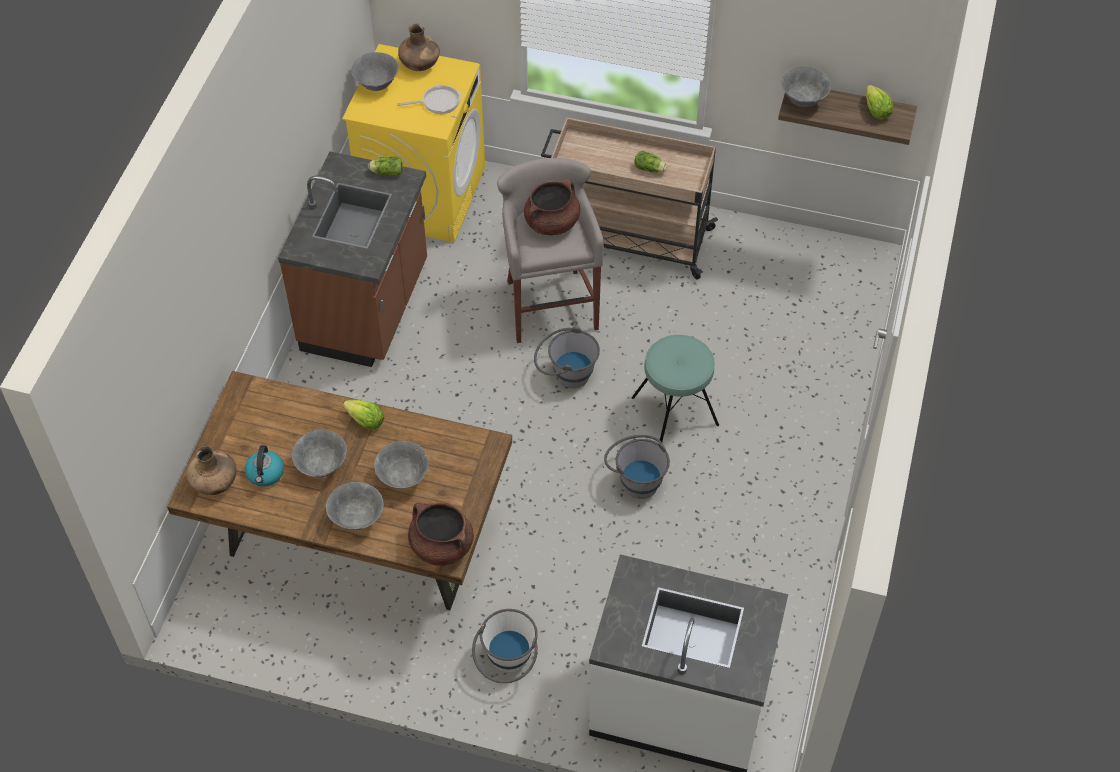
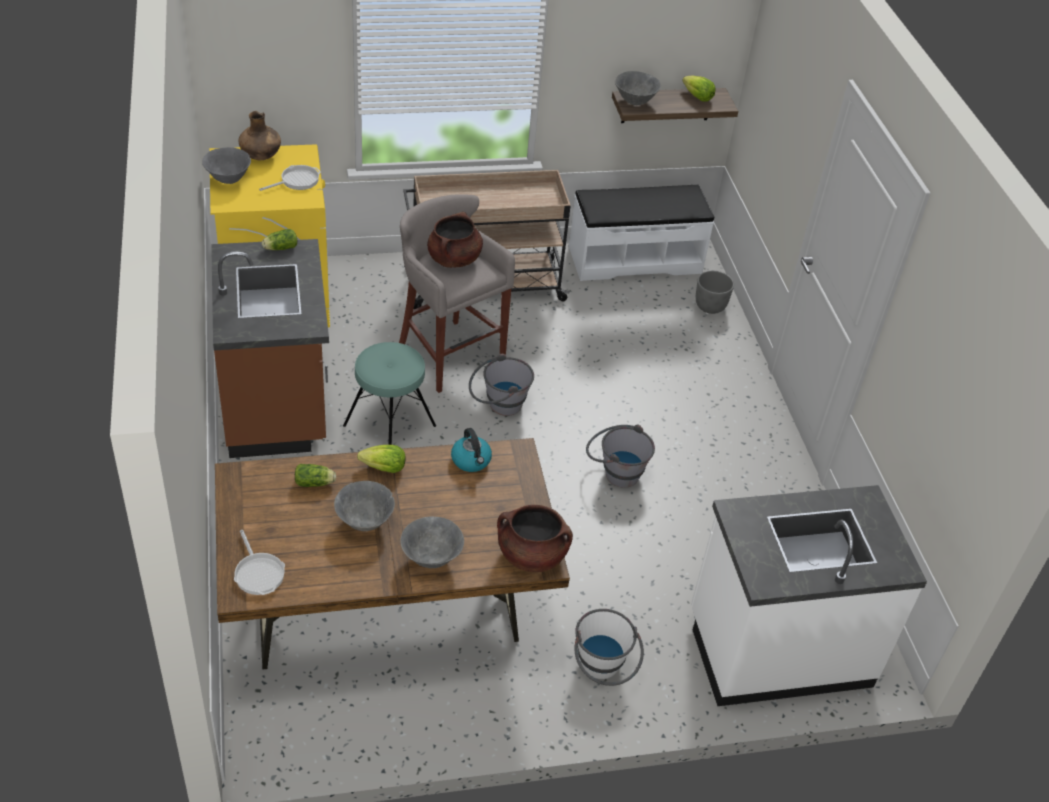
camera: 30 degrees left, 10 degrees down
brown vase [187,446,236,495] -> frying pan [234,530,285,595]
kettle [245,445,284,487] -> kettle moved to [451,428,492,472]
grey bowl [374,441,429,489] -> none
turquoise stool [631,335,719,442] -> turquoise stool moved to [343,342,436,445]
lettuce [635,151,667,173] -> lettuce moved to [295,464,336,487]
none -> white bench [569,185,714,281]
none -> grey planter [696,271,734,314]

